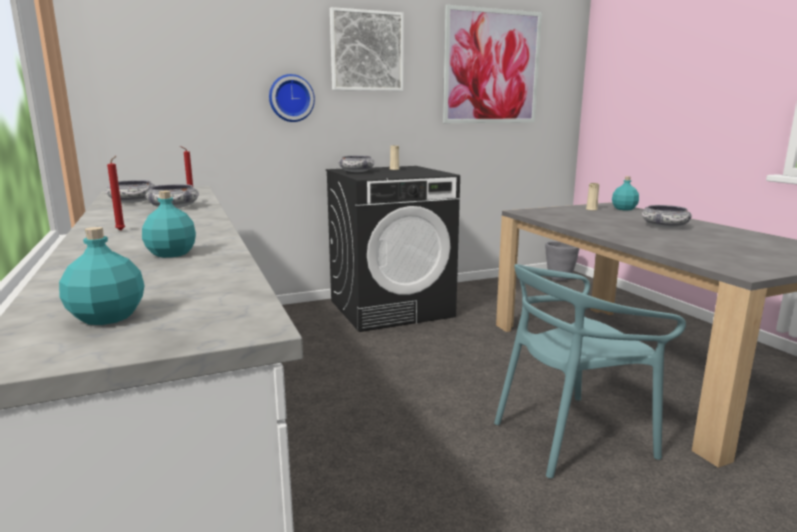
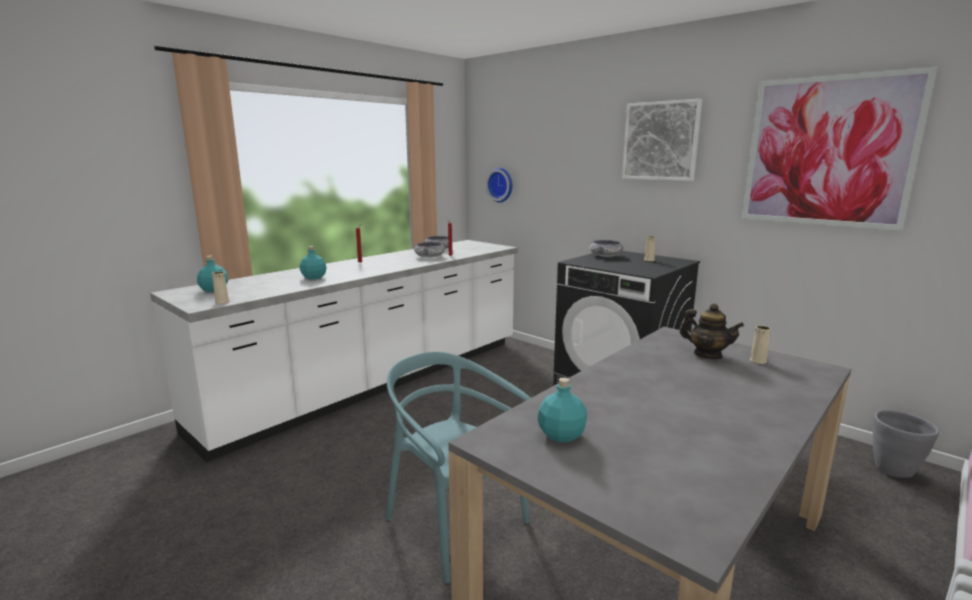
camera: 65 degrees right, 0 degrees up
wall clock [269,74,315,122] -> wall clock moved to [486,167,512,203]
turquoise bottle [612,177,639,210] -> turquoise bottle moved to [538,378,587,442]
bowl [642,205,692,228] -> none
none -> beige vase [212,271,229,304]
none -> teapot [680,303,744,359]

